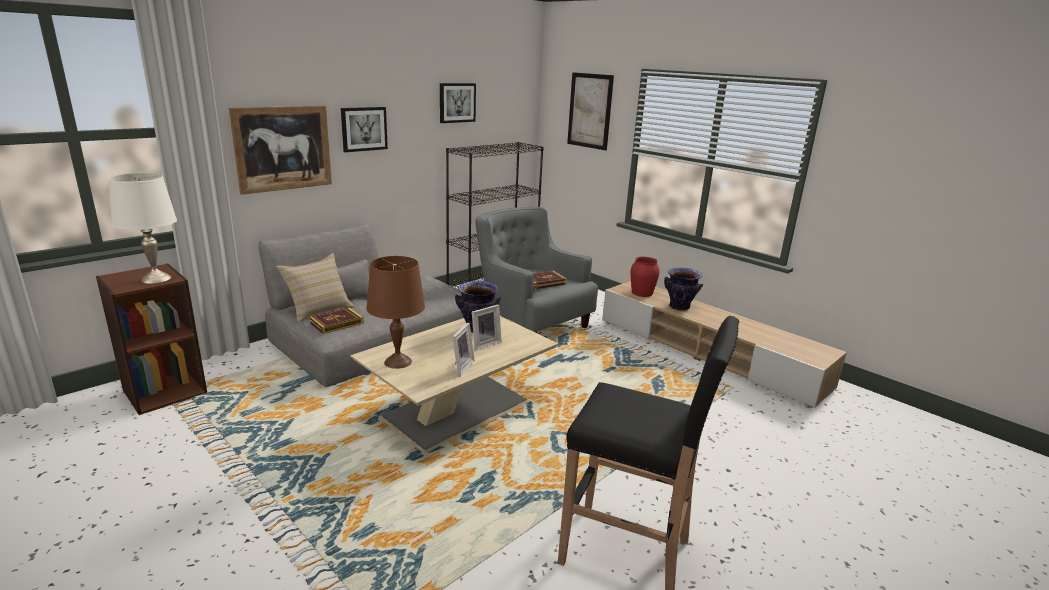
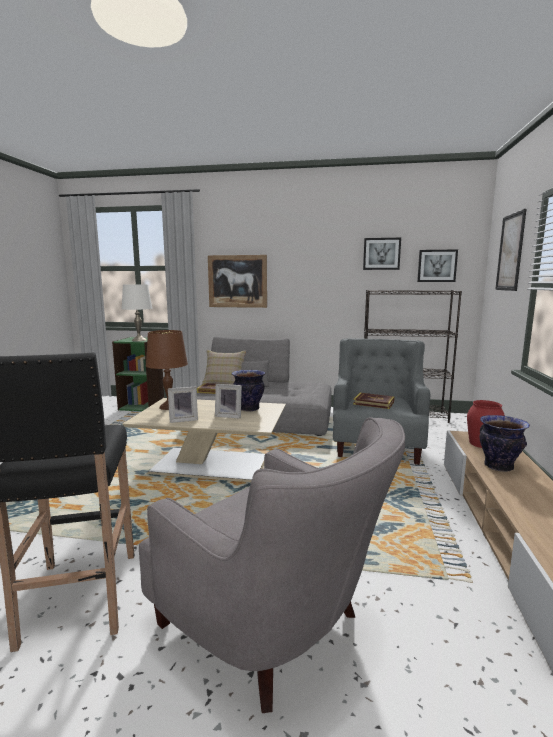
camera: 55 degrees right, 10 degrees down
brown bookcase [96,263,207,415] -> green bookcase [112,337,164,411]
picture [341,107,388,152] -> picture moved to [417,249,458,282]
none -> grey armchair [139,417,405,713]

